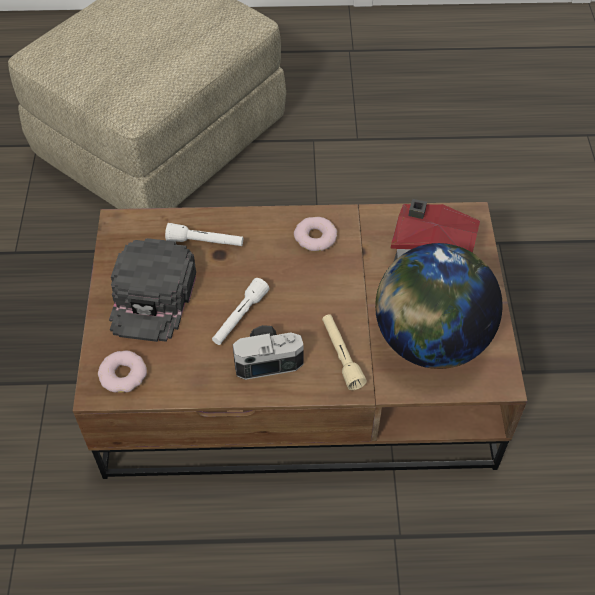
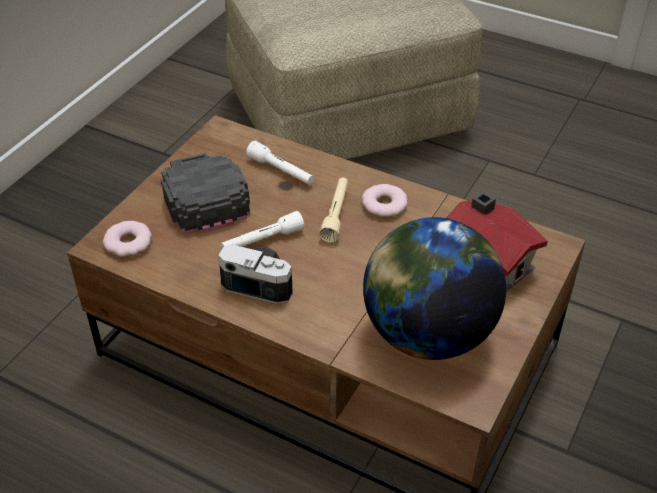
camera: 30 degrees right, 10 degrees down
black cap [109,238,196,342] -> black cap turned 120 degrees clockwise [160,153,250,234]
beige flashlight [322,315,367,390] -> beige flashlight moved to [319,178,348,243]

